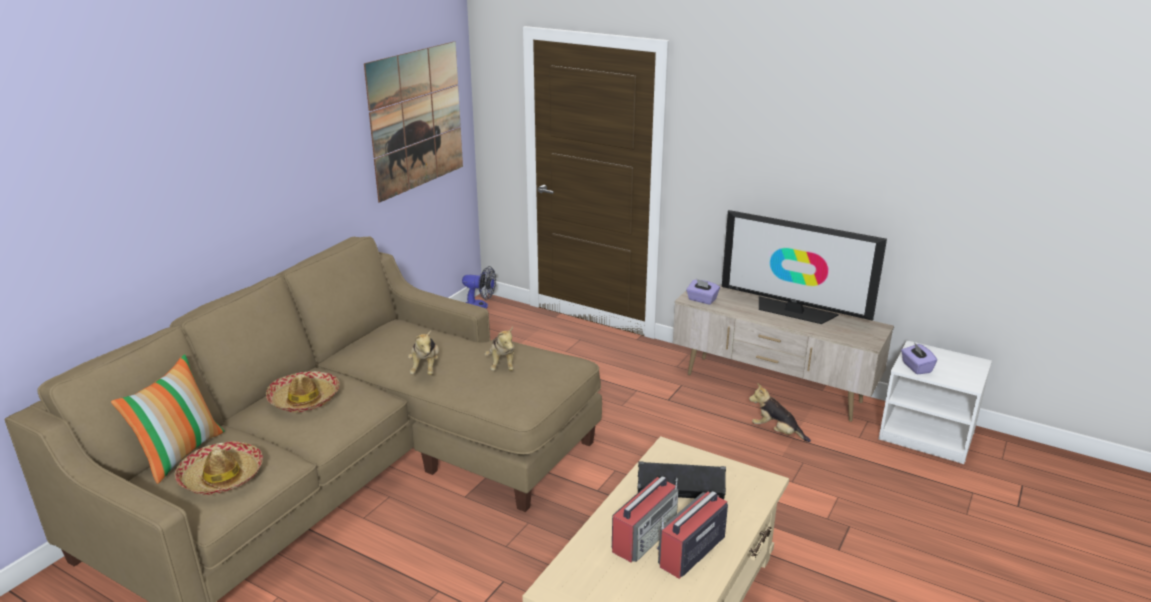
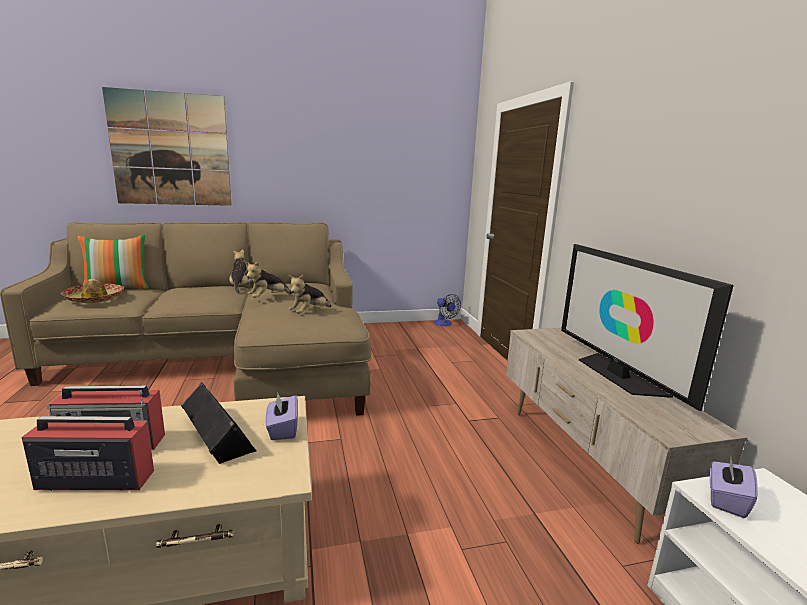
camera: 45 degrees right, 10 degrees down
hat [266,371,340,412] -> none
picture [364,41,463,203] -> picture moved to [102,87,231,206]
purple tissue box [686,279,720,305] -> purple tissue box moved to [265,393,298,440]
plush toy [749,383,811,442] -> plush toy moved to [229,249,252,293]

